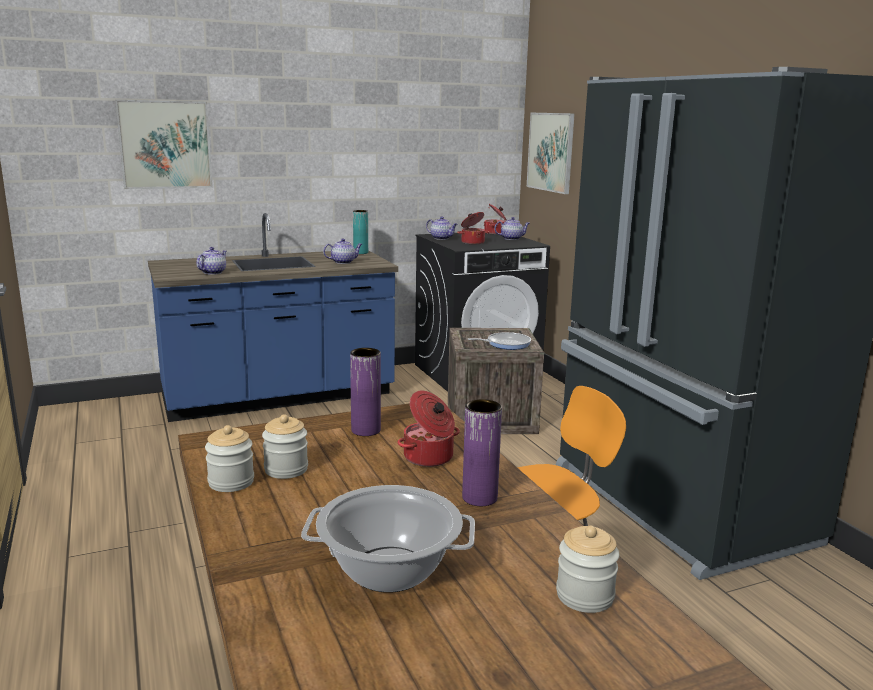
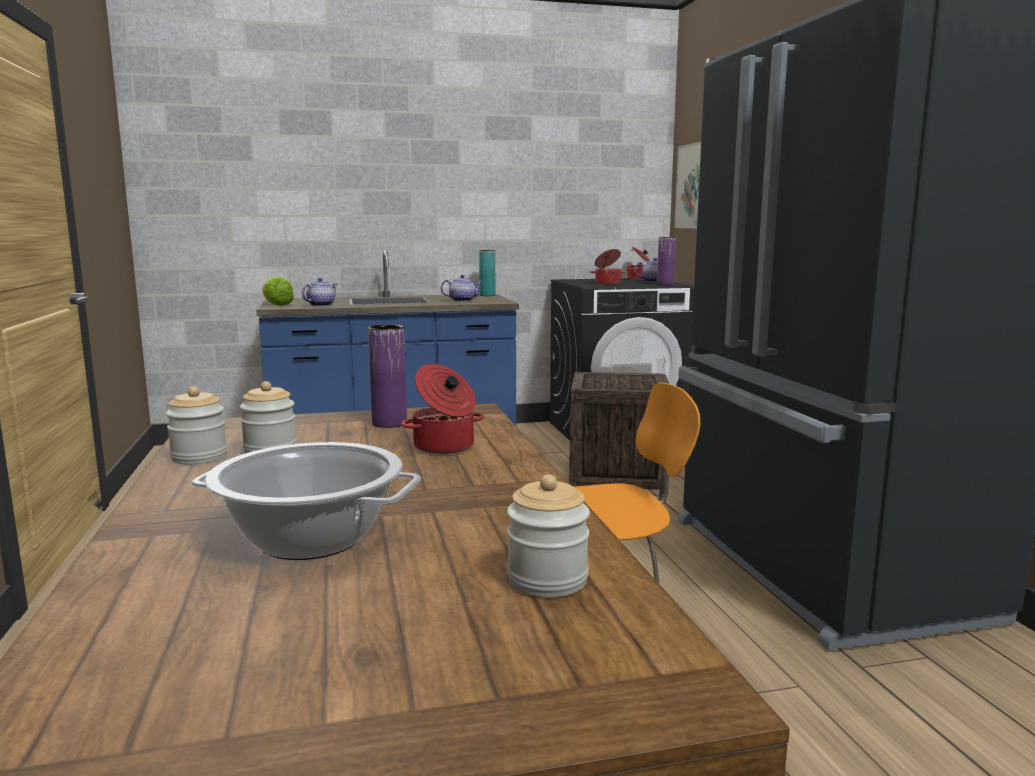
camera: 10 degrees right, 5 degrees down
picture [115,100,213,189] -> none
teapot [426,216,457,240] -> none
purple vase [462,399,502,506] -> purple vase moved to [657,237,676,285]
frying pan [468,332,531,350] -> none
none -> lettuce [262,276,294,306]

